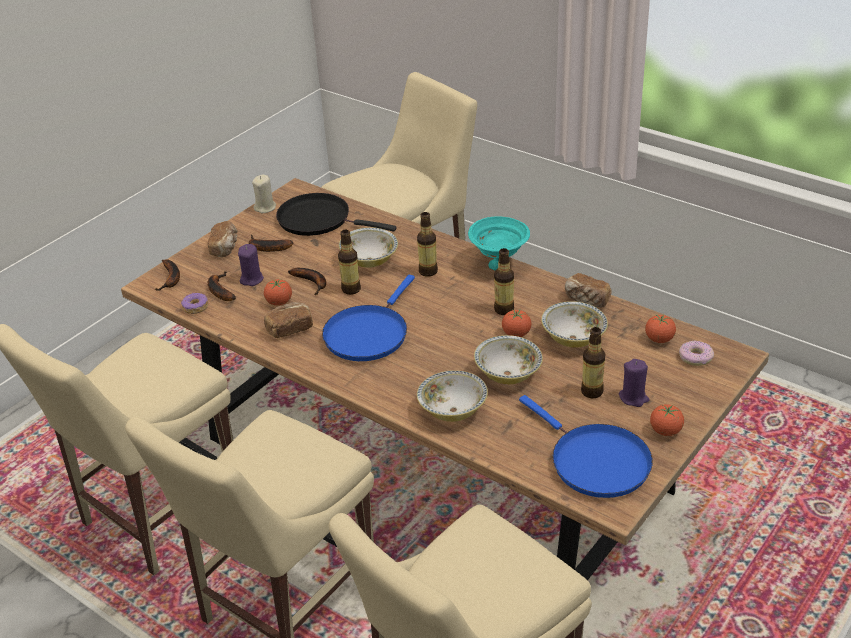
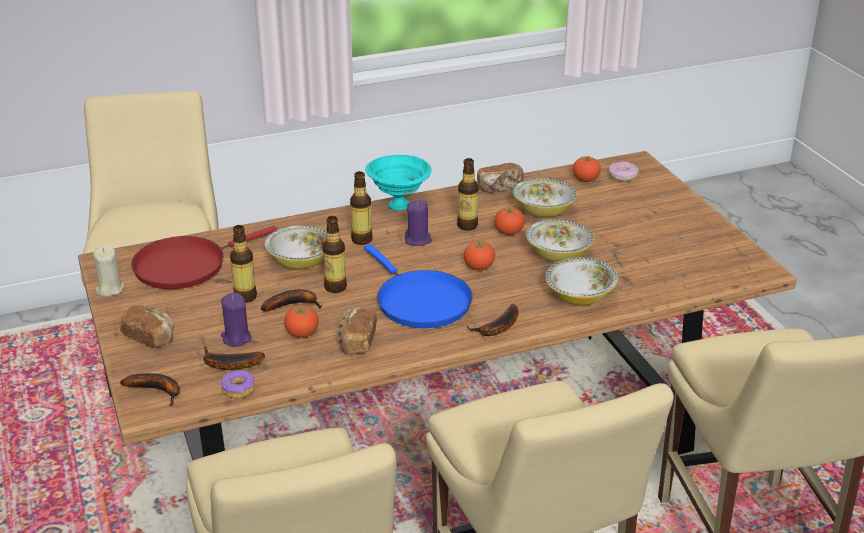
camera: 60 degrees left, 5 degrees down
banana [249,235,293,252] -> banana moved to [467,304,518,336]
black frying pan [276,193,397,236] -> red frying pan [131,226,278,289]
blue frying pan [519,395,653,498] -> none
bottle [581,327,605,398] -> bottle moved to [230,225,257,303]
purple candle [619,359,649,407] -> purple candle moved to [405,200,432,246]
tomato [650,404,684,436] -> tomato moved to [464,240,495,270]

